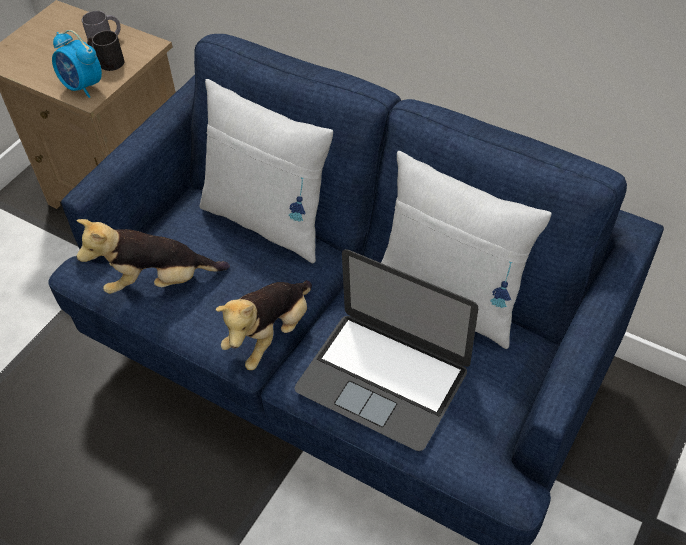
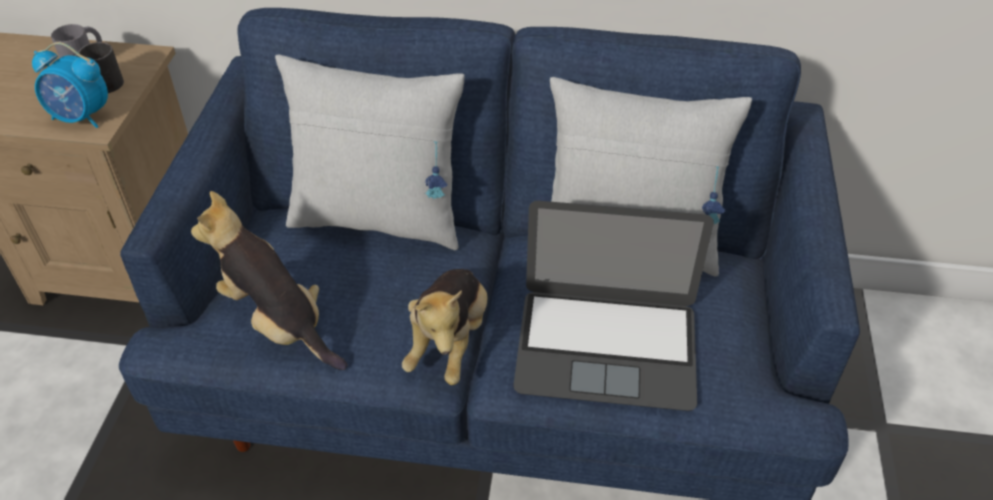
camera: 25 degrees left, 5 degrees down
plush toy [77,219,230,294] -> plush toy turned 75 degrees clockwise [191,191,347,370]

